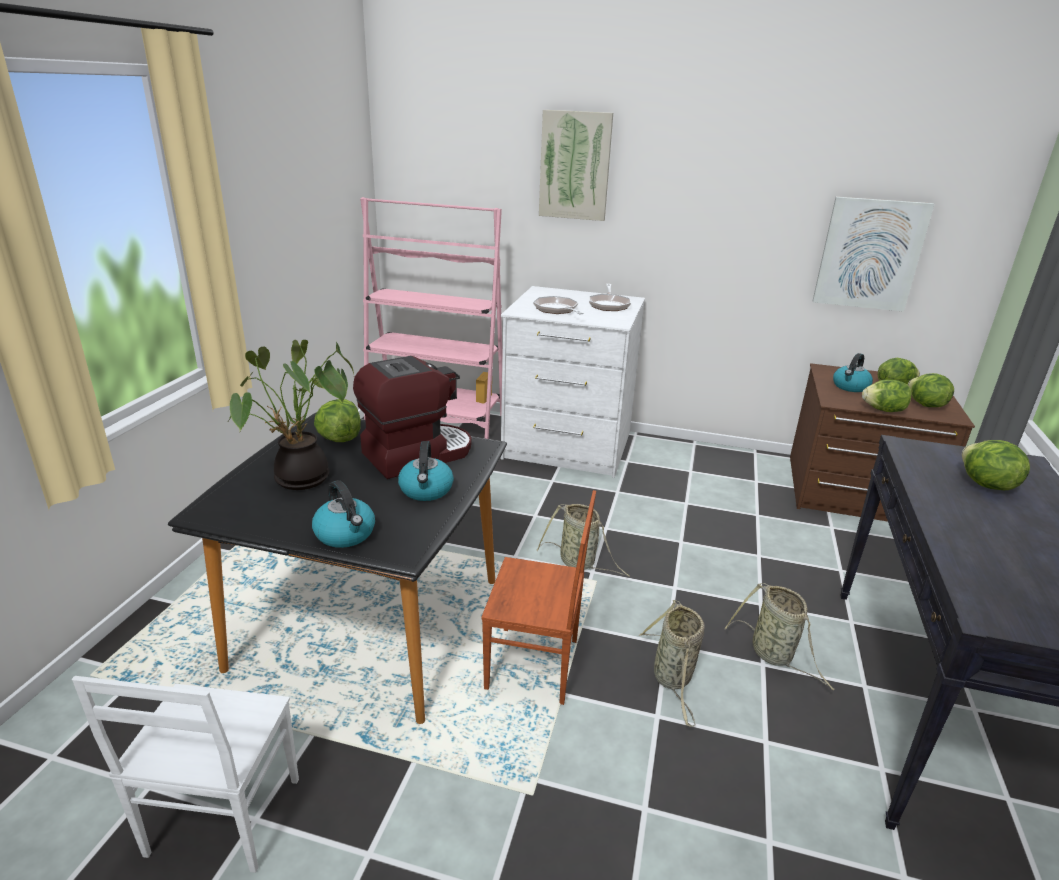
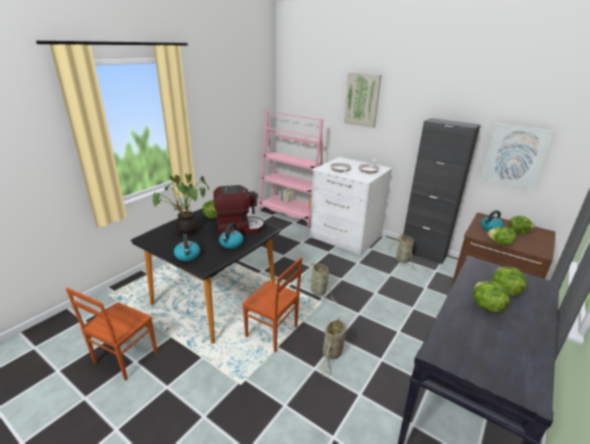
camera: 20 degrees right, 0 degrees up
white chair [72,676,299,873] -> brown chair [66,287,157,381]
basket [725,583,834,690] -> basket moved to [388,234,417,271]
lettuce [908,373,954,407] -> lettuce moved to [474,281,510,313]
none -> black cabinet [403,118,480,265]

